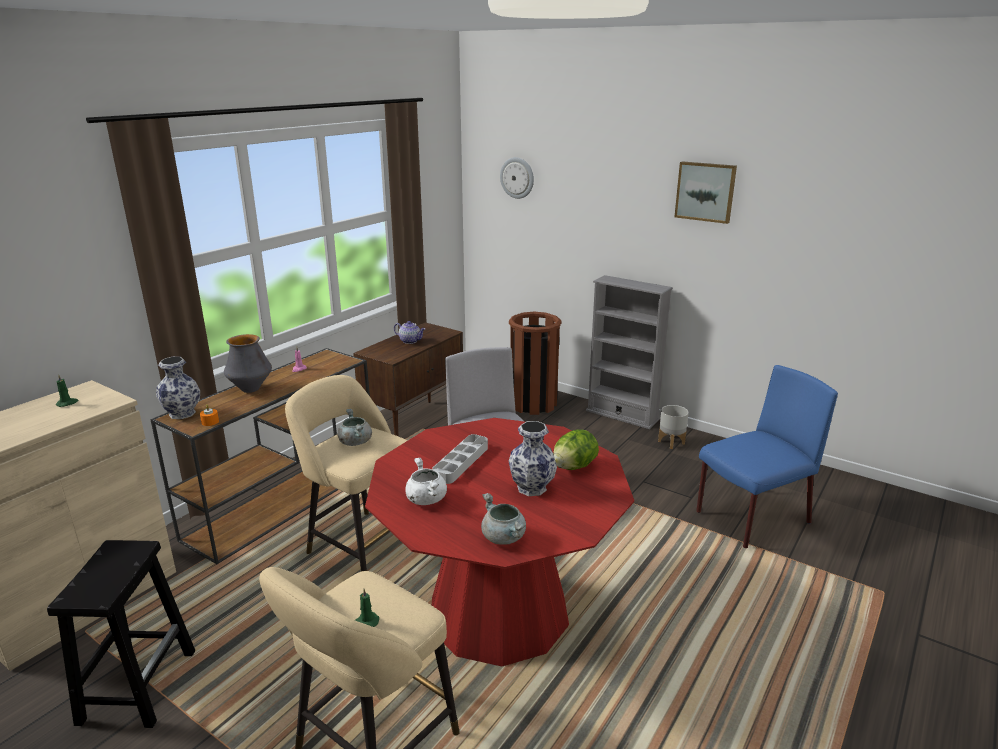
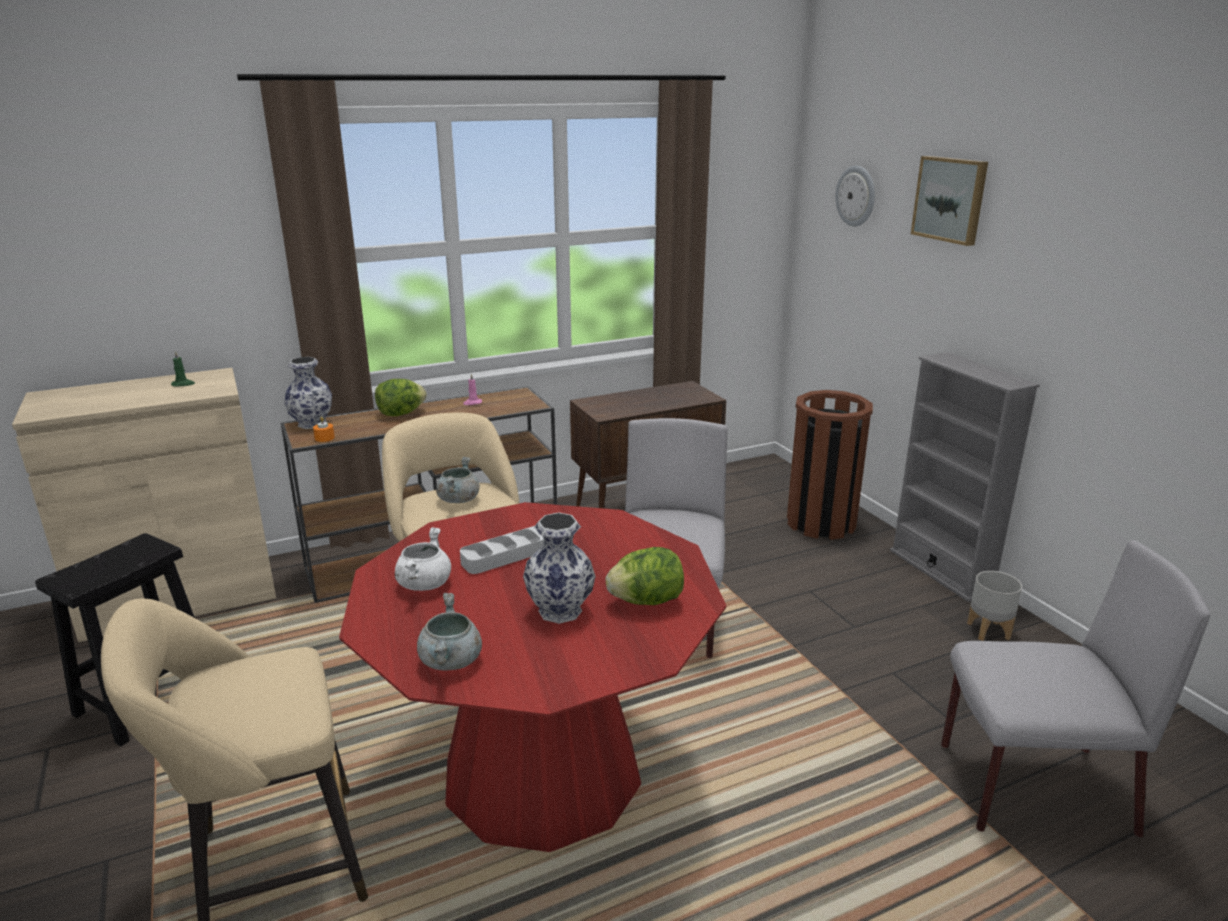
camera: 30 degrees right, 0 degrees up
vase [224,334,272,393] -> lettuce [375,379,427,416]
green candle [355,589,379,627] -> none
teapot [394,321,425,344] -> none
picture [675,161,737,224] -> picture moved to [911,156,988,246]
blue chair [696,365,838,548] -> grey chair [941,540,1210,838]

